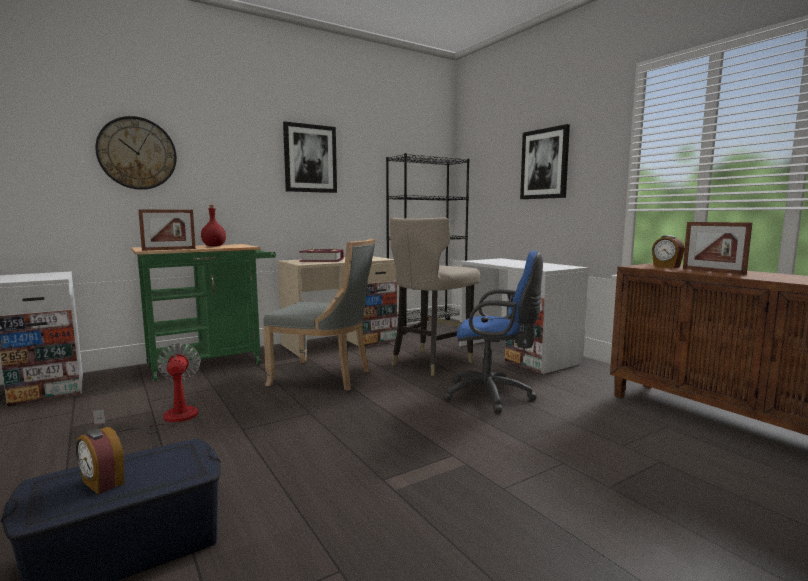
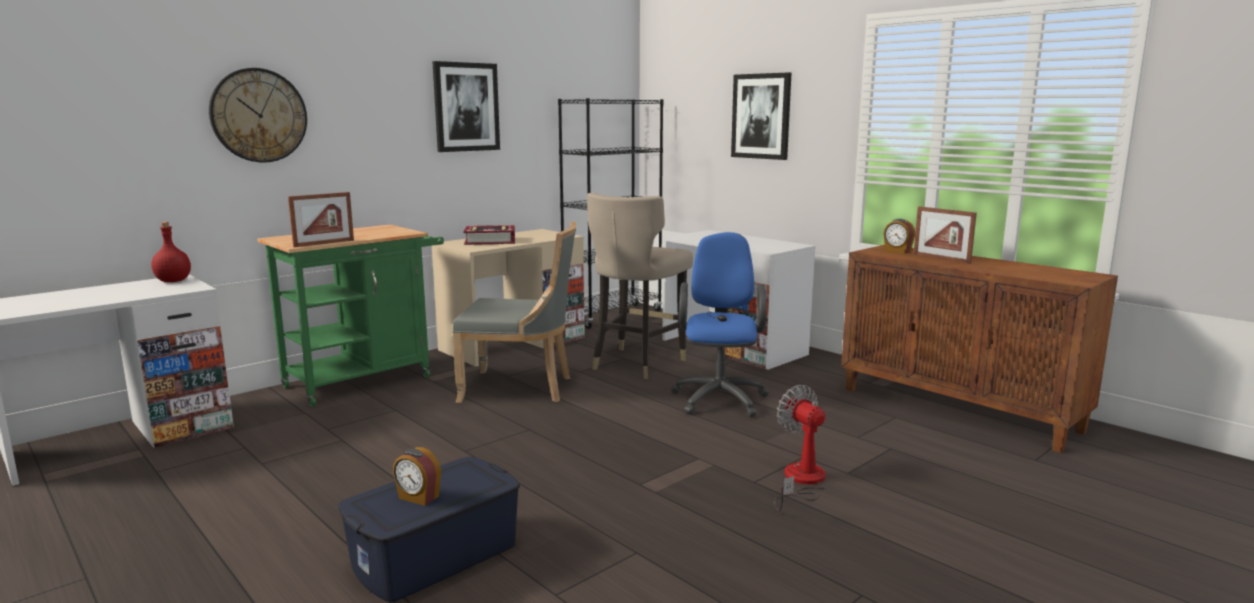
camera: 10 degrees left, 5 degrees up
fan [93,343,201,434] -> fan moved to [774,385,826,511]
red bottle [201,205,226,247] -> red bottle moved to [152,222,191,282]
blue office chair [442,251,543,413] -> blue office chair turned 90 degrees counterclockwise [671,232,769,417]

